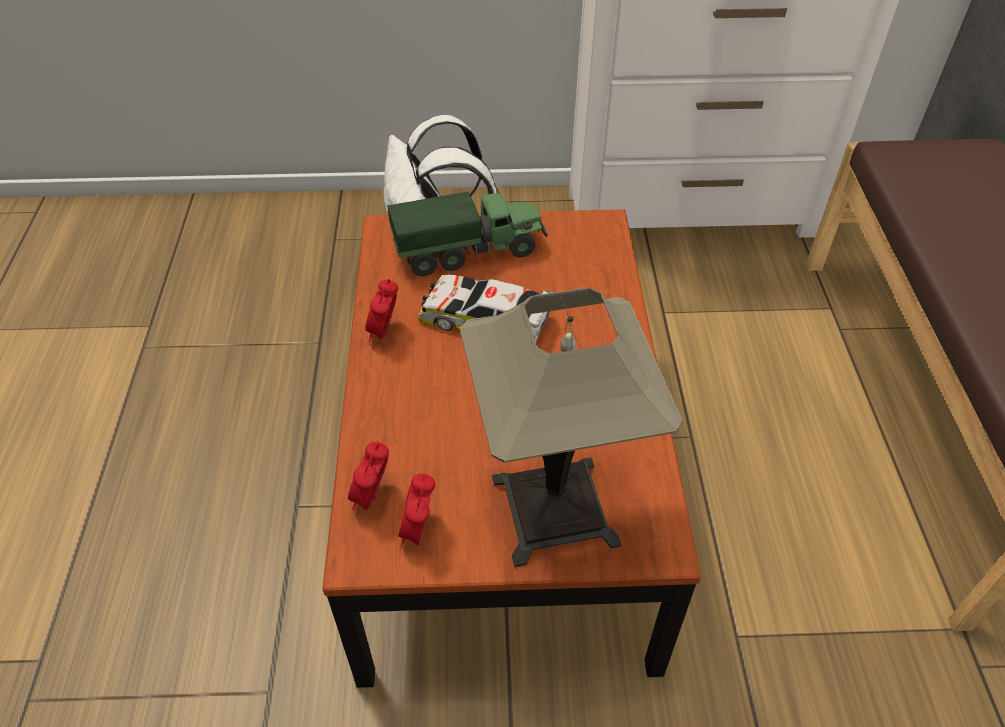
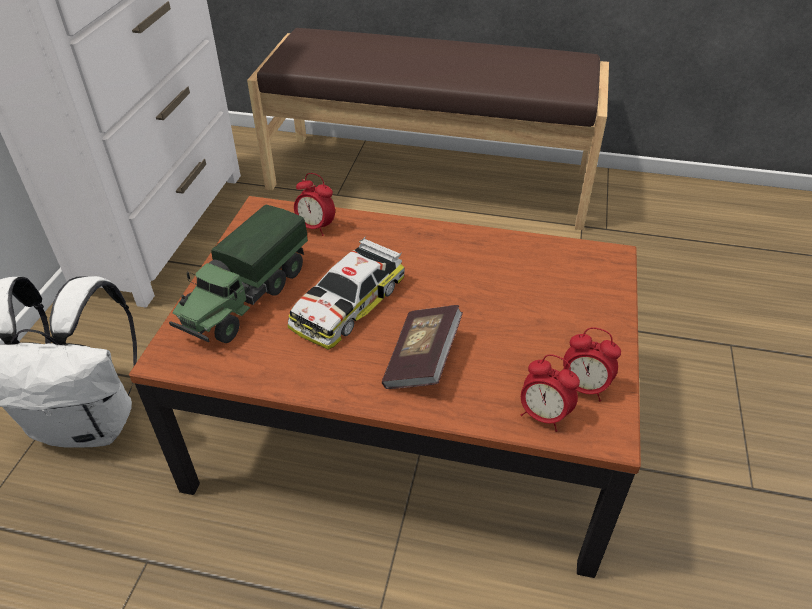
camera: 75 degrees left, 5 degrees down
alarm clock [365,279,398,342] -> alarm clock moved to [294,173,335,236]
toy truck [388,188,547,276] -> toy truck turned 150 degrees counterclockwise [169,204,308,343]
table lamp [460,287,683,567] -> none
none -> book [382,305,463,389]

